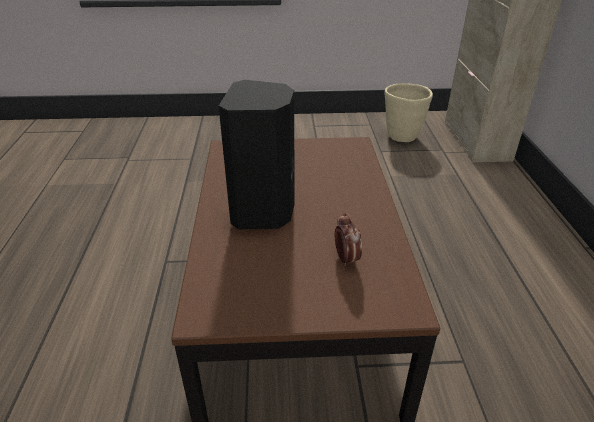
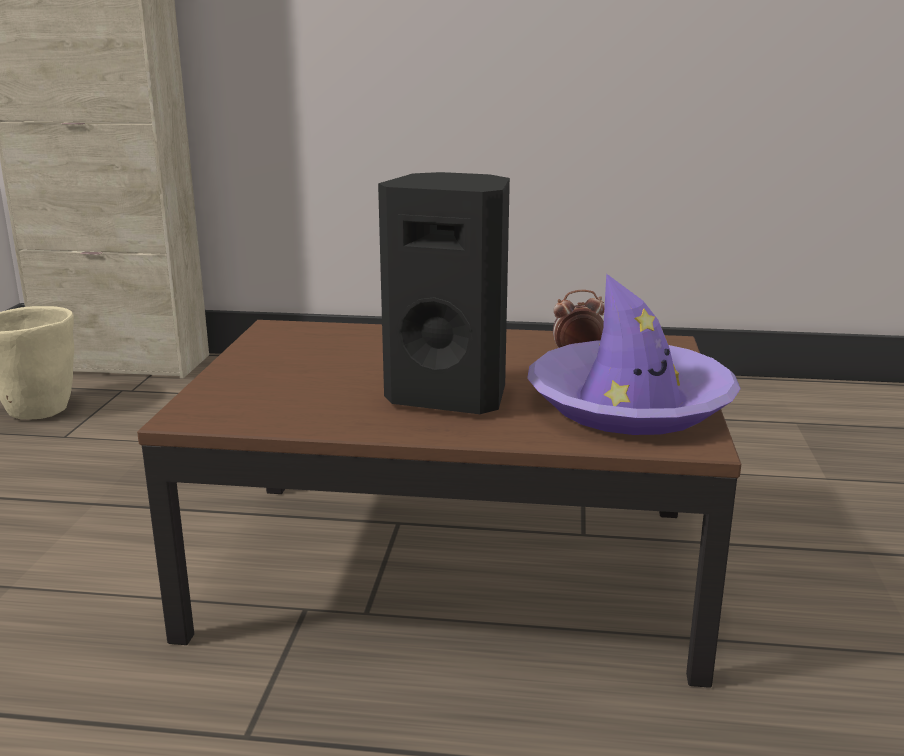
camera: 80 degrees left, 15 degrees down
none -> purple hat [527,274,741,435]

